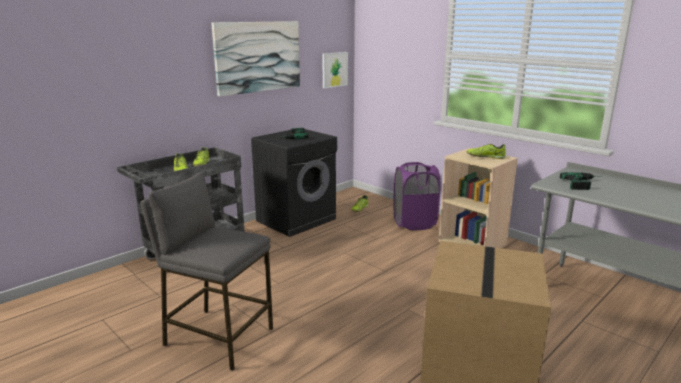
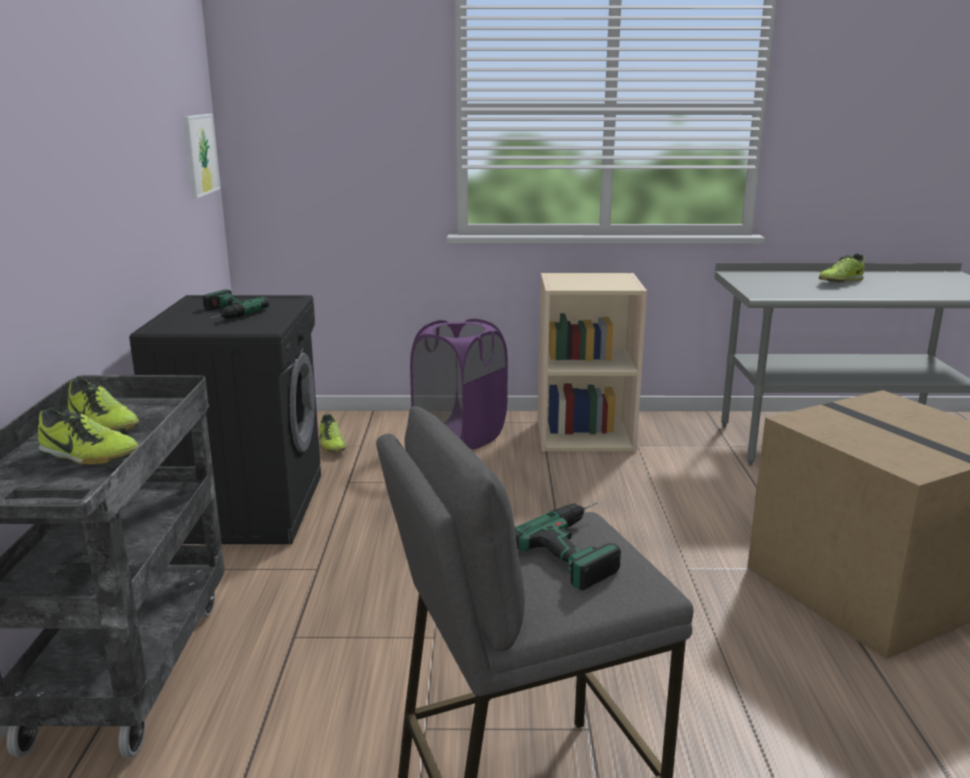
camera: 45 degrees left, 0 degrees up
picture [211,21,300,96] -> none
shoe [467,143,506,159] -> shoe moved to [819,254,865,282]
power drill [560,173,601,190] -> power drill moved to [515,502,621,590]

